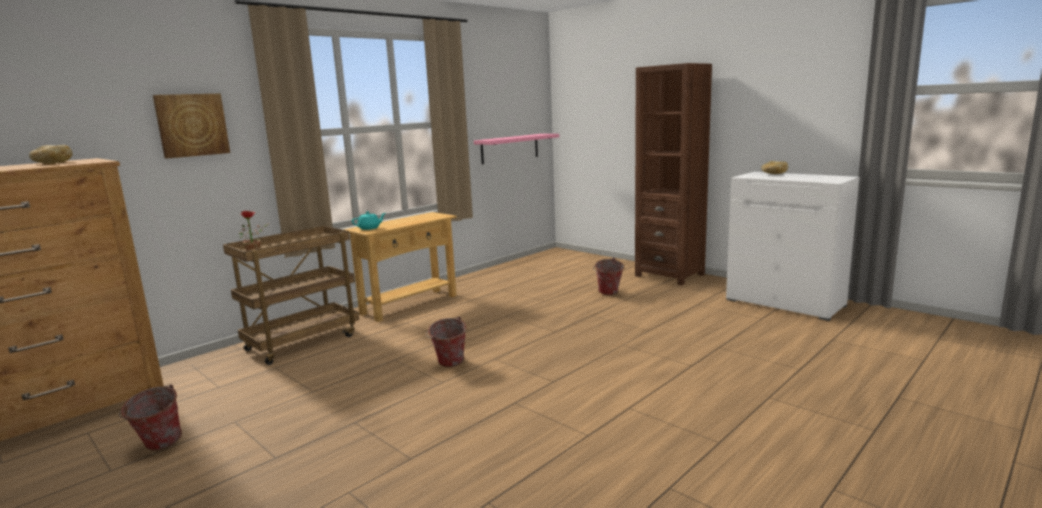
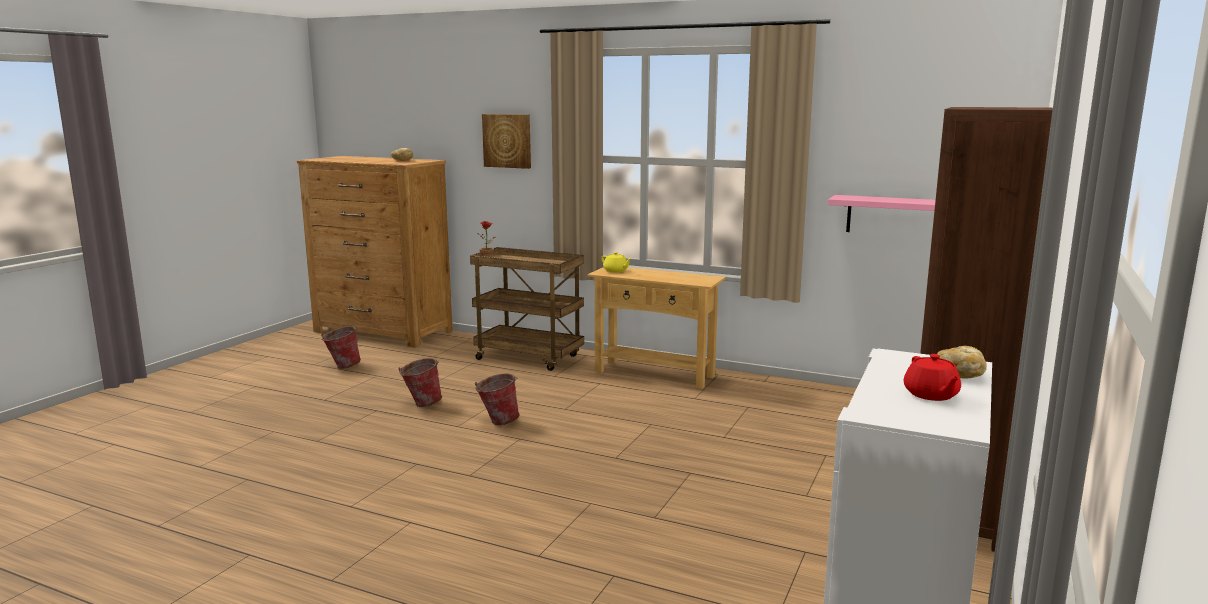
camera: 70 degrees right, 0 degrees up
turquoise teapot [352,211,385,230] -> yellow teapot [601,252,631,272]
bucket [593,258,624,295] -> bucket moved to [398,358,442,407]
none -> red teapot [904,354,961,401]

